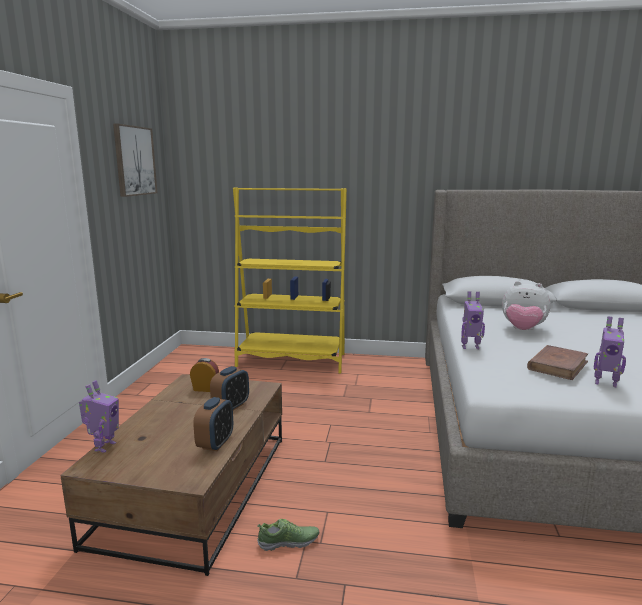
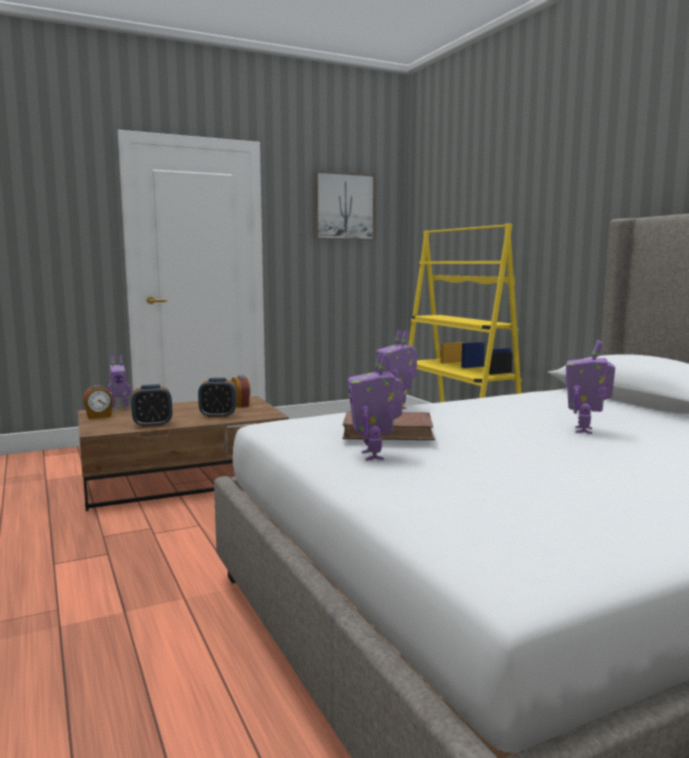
camera: 55 degrees right, 5 degrees down
shoe [257,519,319,551] -> none
plush toy [502,281,551,330] -> none
none -> alarm clock [83,385,113,419]
none -> toy robot [566,340,615,434]

